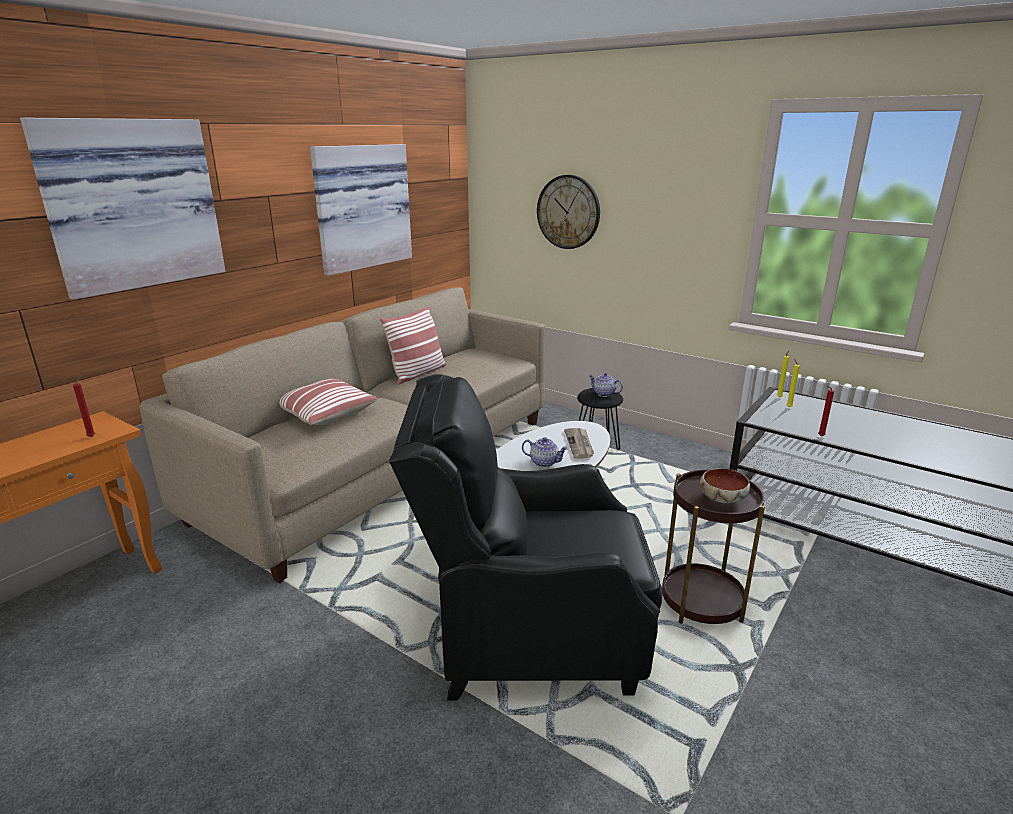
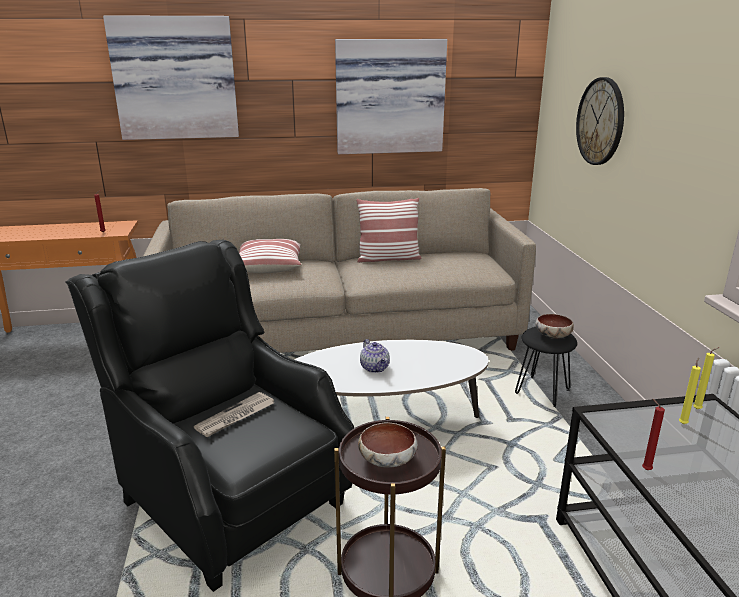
camera: 45 degrees right, 0 degrees up
newspaper [564,428,594,459] -> newspaper moved to [194,392,274,437]
teapot [588,373,623,397] -> bowl [535,314,574,339]

